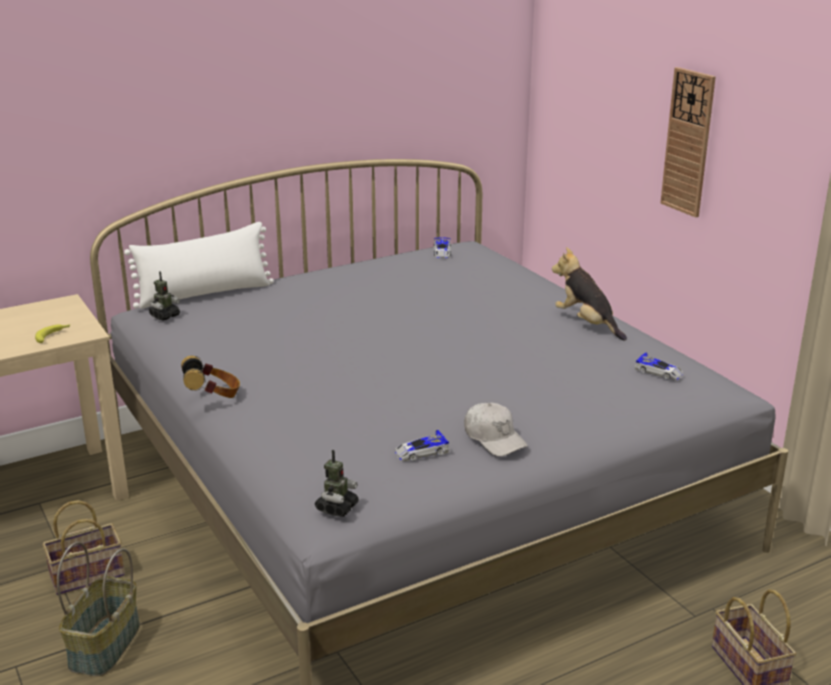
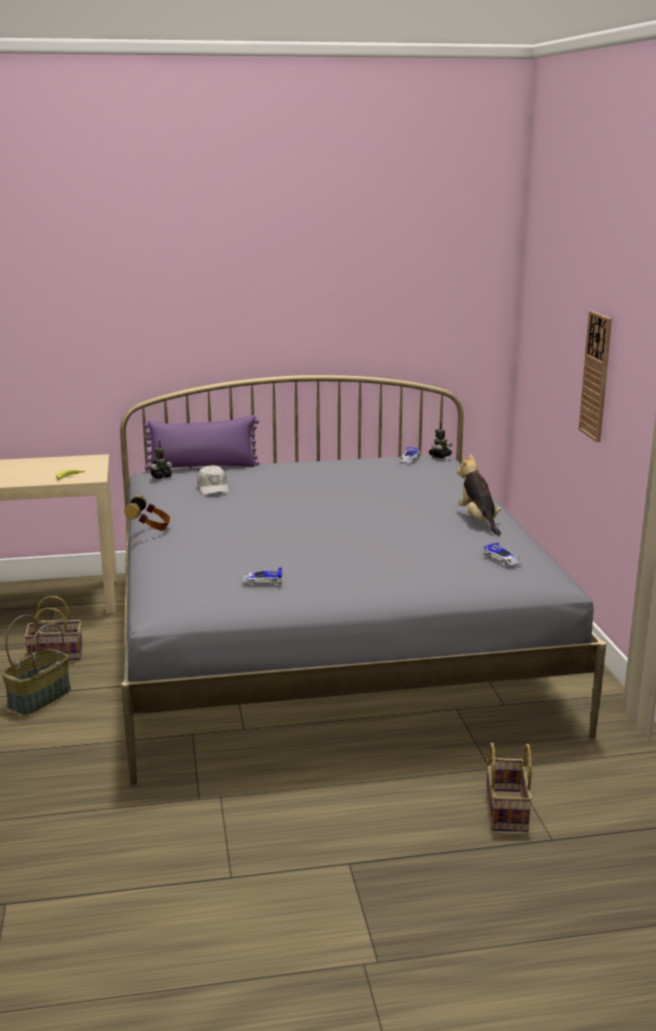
camera: 20 degrees right, 5 degrees down
white pillow [124,222,274,309] -> purple pillow [144,415,260,470]
toy robot [315,450,359,517] -> toy robot moved to [429,422,452,458]
white cap [464,403,528,457] -> white cap moved to [197,465,229,495]

